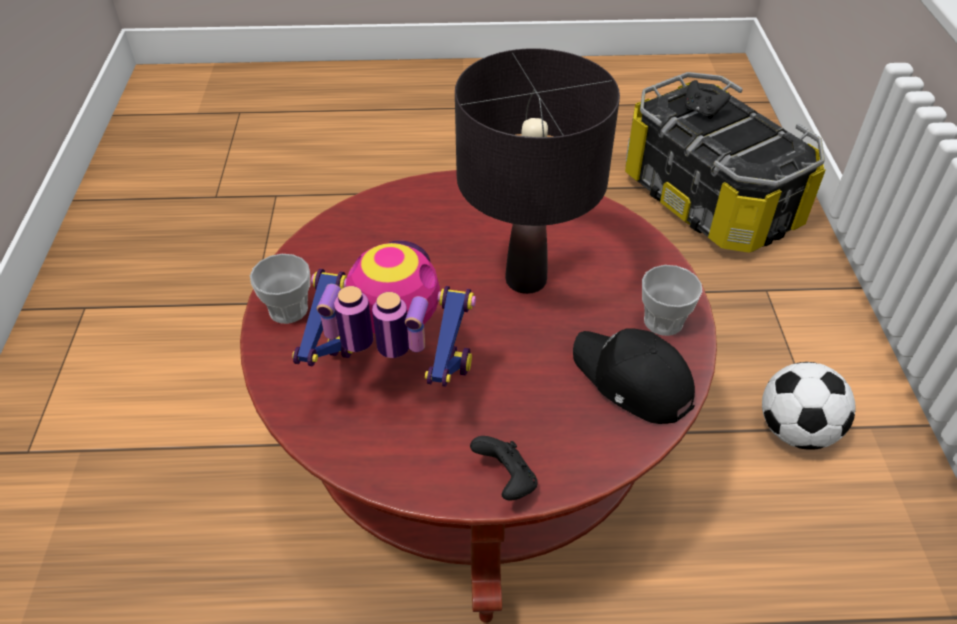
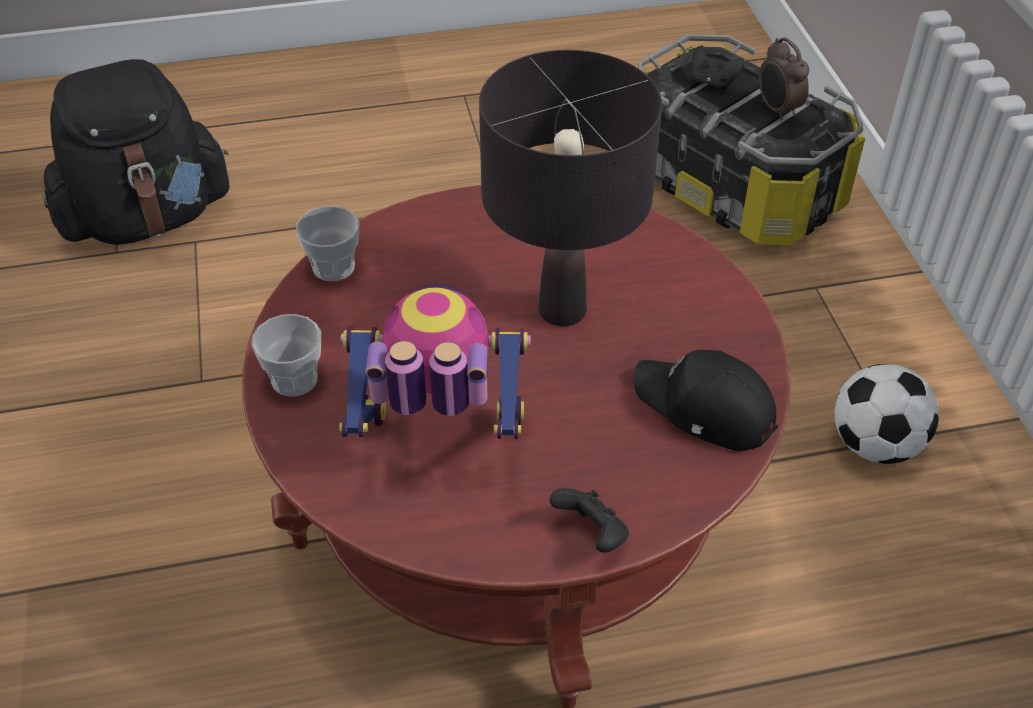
camera: 10 degrees left, 0 degrees up
cup [642,265,702,336] -> cup moved to [296,206,359,281]
none -> black backpack [43,59,230,245]
none -> alarm clock [759,37,809,120]

